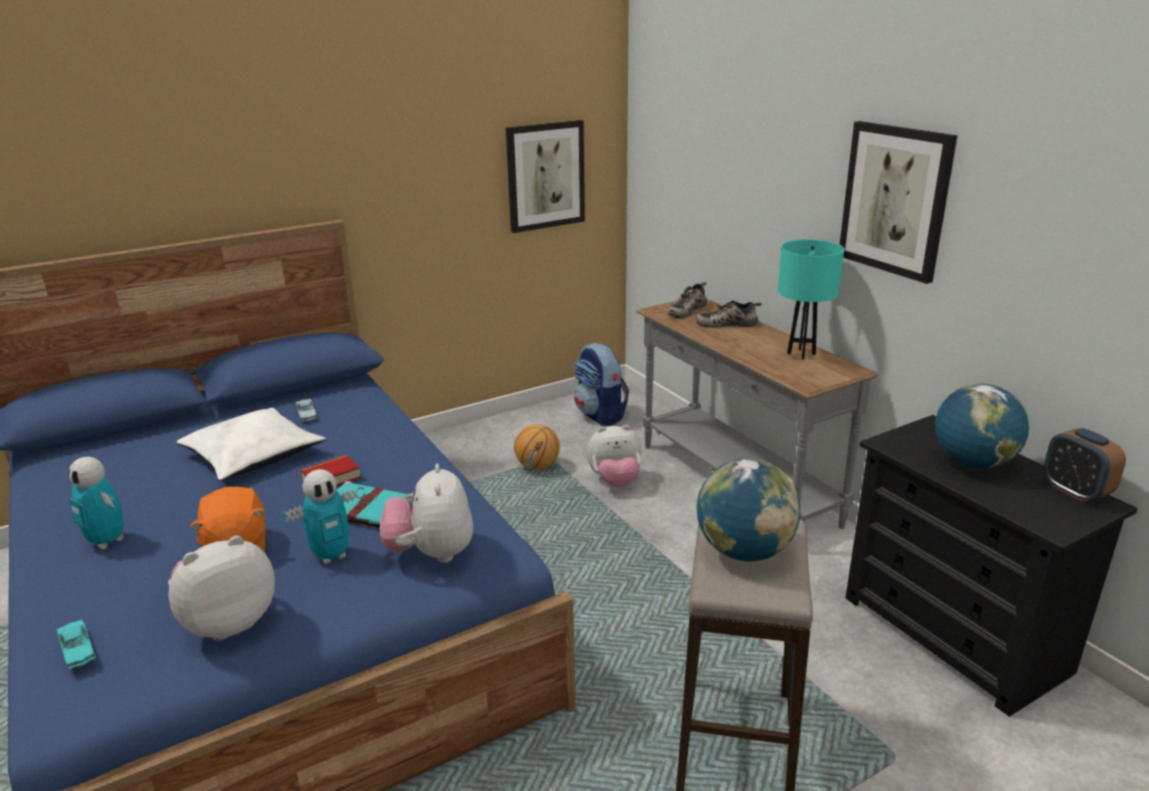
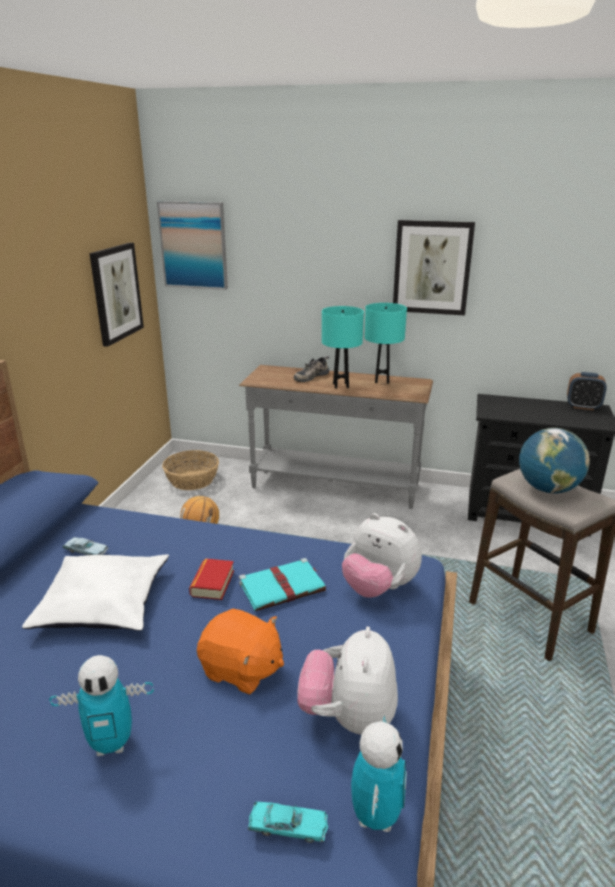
camera: 45 degrees left, 0 degrees up
toy robot [279,469,365,564] -> toy robot moved to [351,716,407,832]
backpack [574,343,629,426] -> basket [162,450,219,490]
plush toy [586,425,641,487] -> none
shoe [668,282,707,318] -> none
globe [935,384,1029,469] -> none
none -> picture [157,201,228,290]
none -> turquoise table lamp [322,306,364,389]

